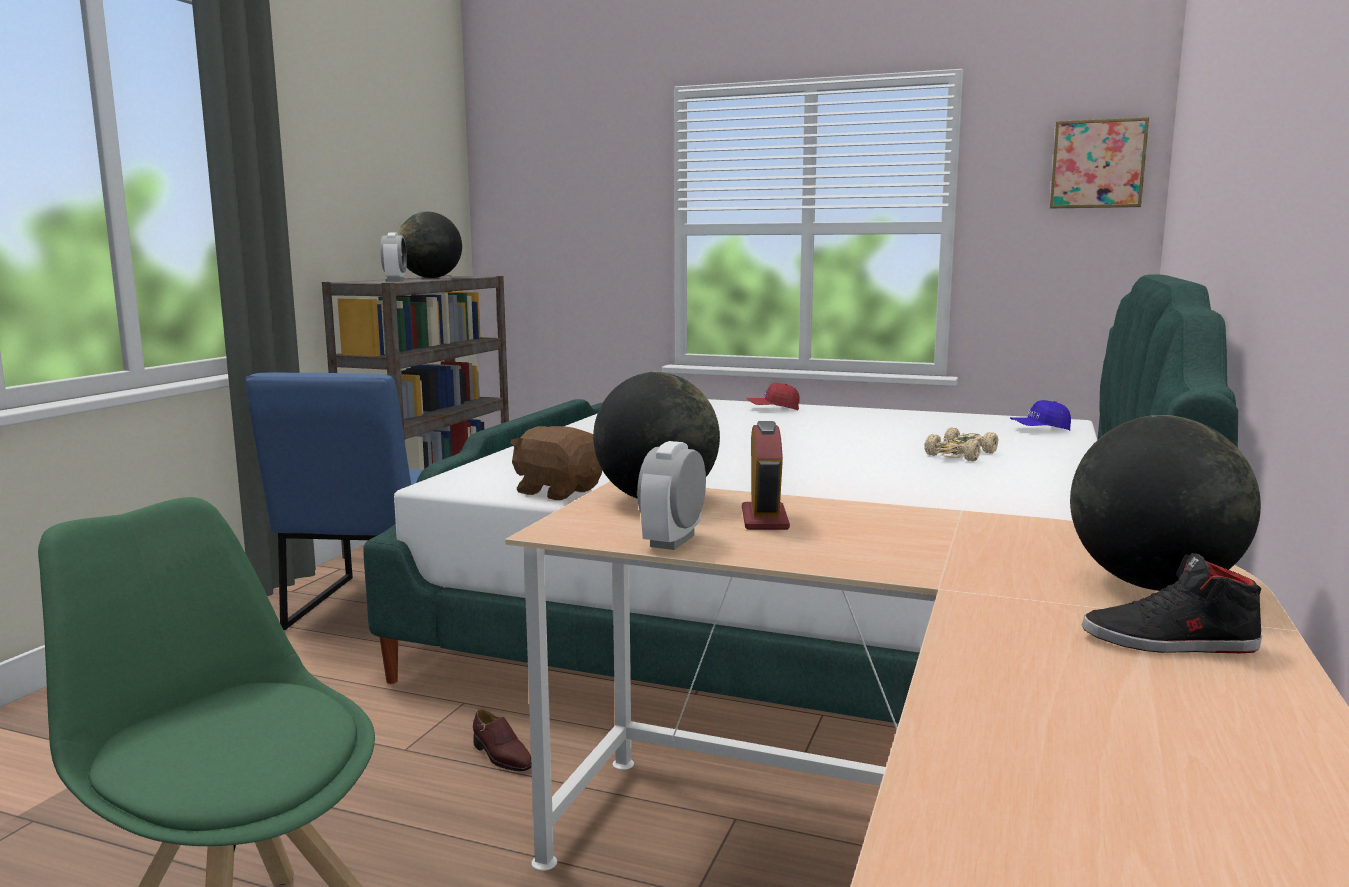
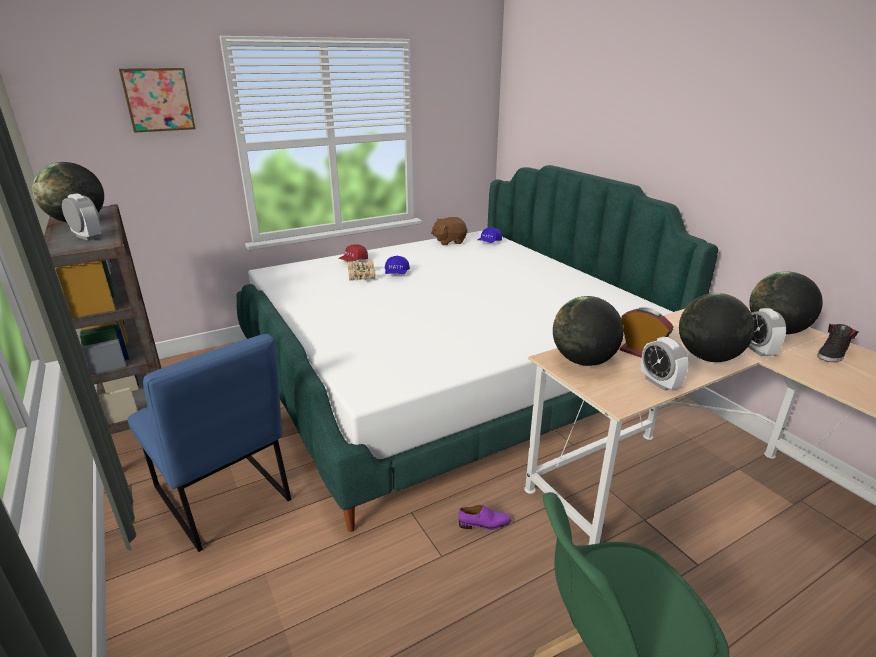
camera: 50 degrees left, 15 degrees up
brown shoe [473,709,532,771] -> purple shoe [458,505,511,530]
brown plush toy [510,426,602,500] -> brown plush toy moved to [431,217,467,245]
beige toy car [925,427,999,461] -> beige toy car moved to [348,260,375,281]
picture [1050,117,1149,208] -> picture moved to [119,68,196,133]
none -> blue cap [385,256,410,274]
none -> globe [679,293,755,362]
none -> alarm clock [748,308,786,356]

